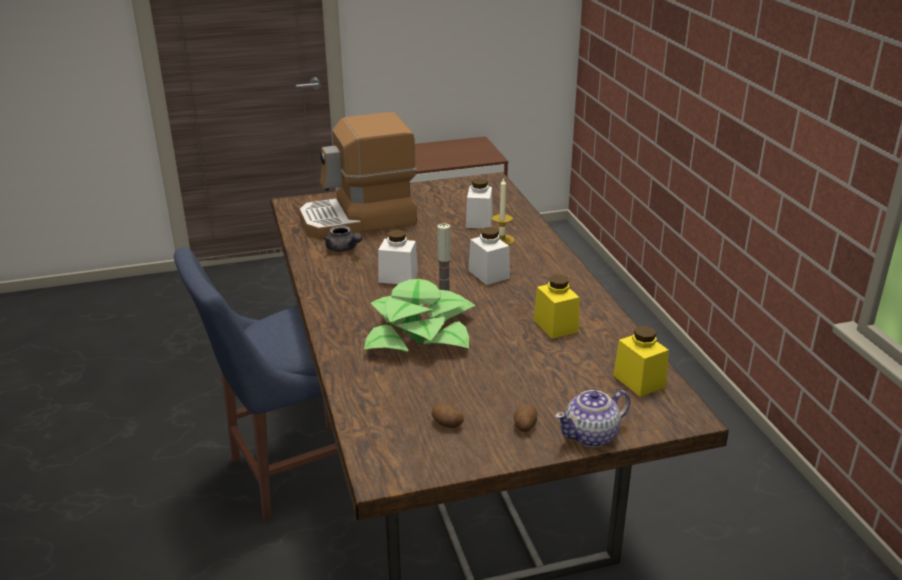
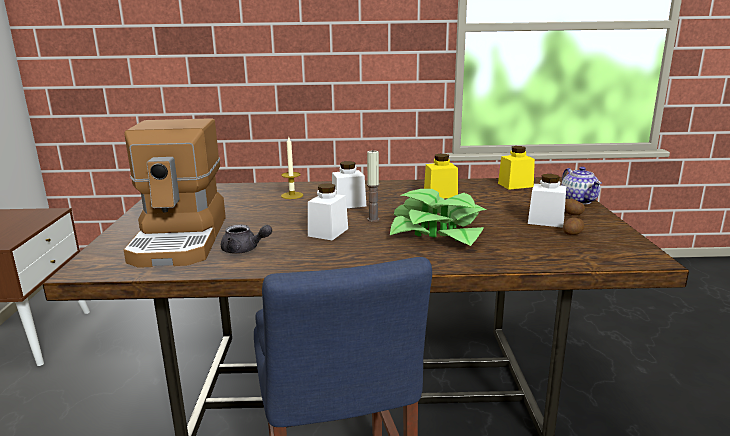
camera: 75 degrees left, 10 degrees down
grey teapot [324,225,362,252] -> grey teapot turned 45 degrees clockwise [221,225,272,254]
white jar [466,178,493,229] -> white jar moved to [528,174,566,228]

